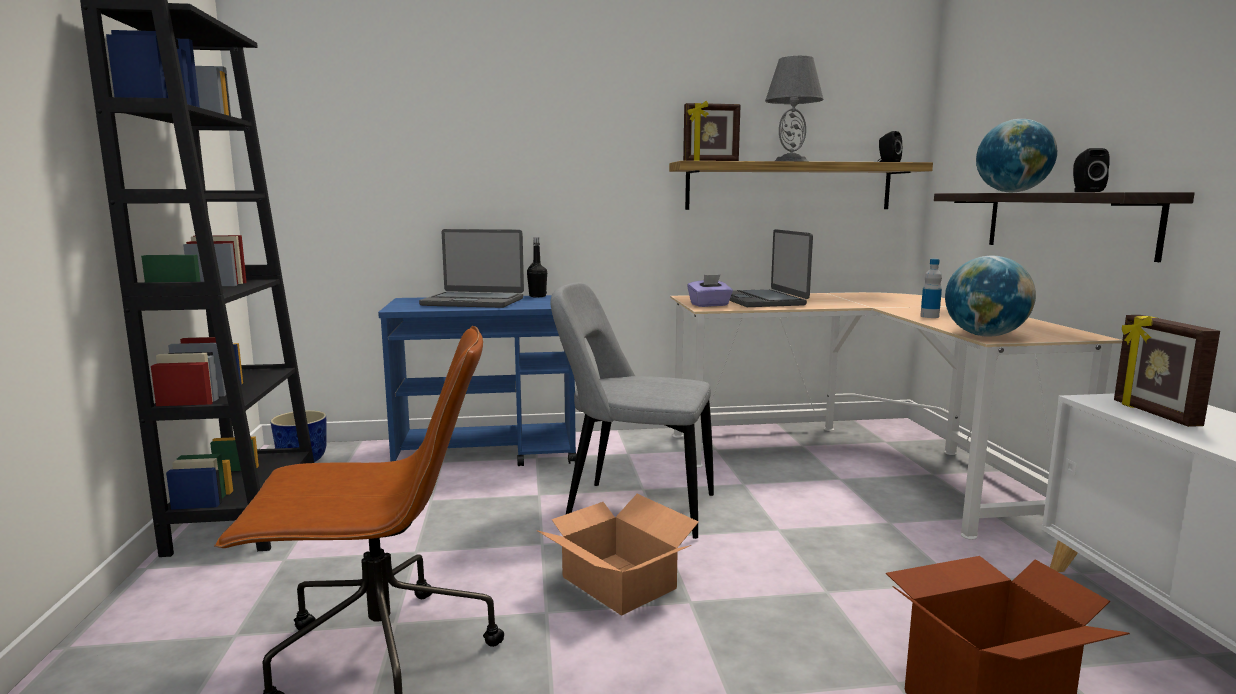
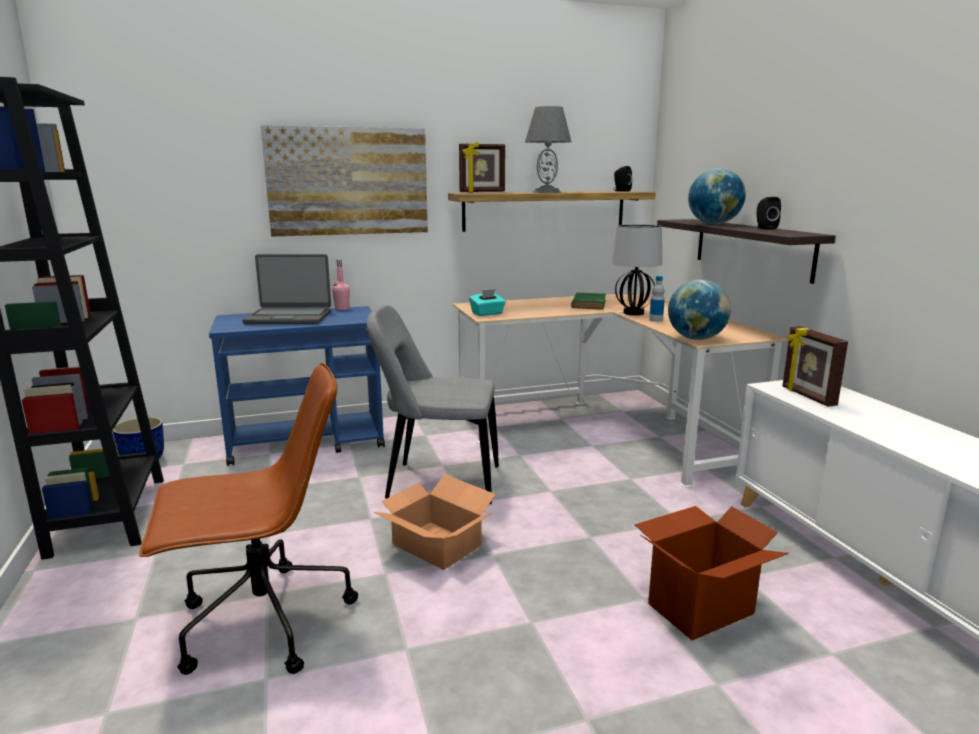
camera: 10 degrees left, 5 degrees up
black bottle [527,237,547,297] -> pink bottle [332,259,350,310]
purple tissue box [687,275,733,307] -> turquoise tissue box [469,289,506,316]
laptop [729,229,813,307] -> none
none -> picture [261,125,428,237]
none -> green book [571,292,606,310]
none -> table lamp [612,224,662,315]

